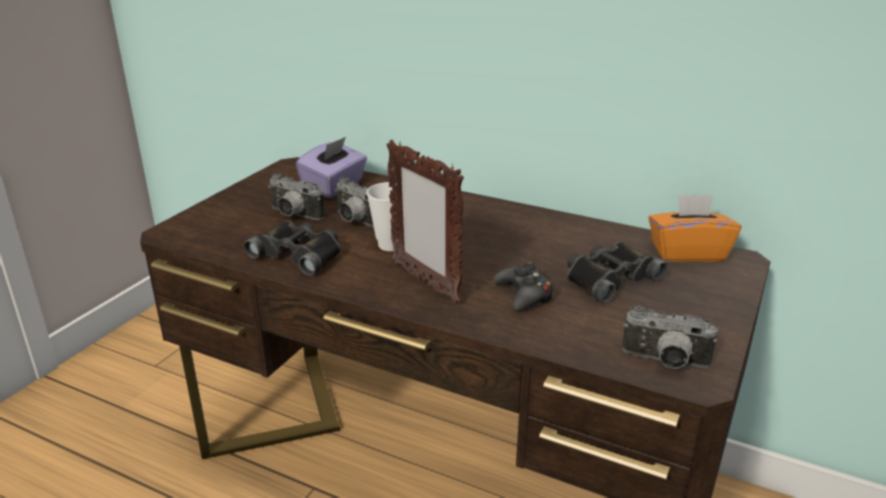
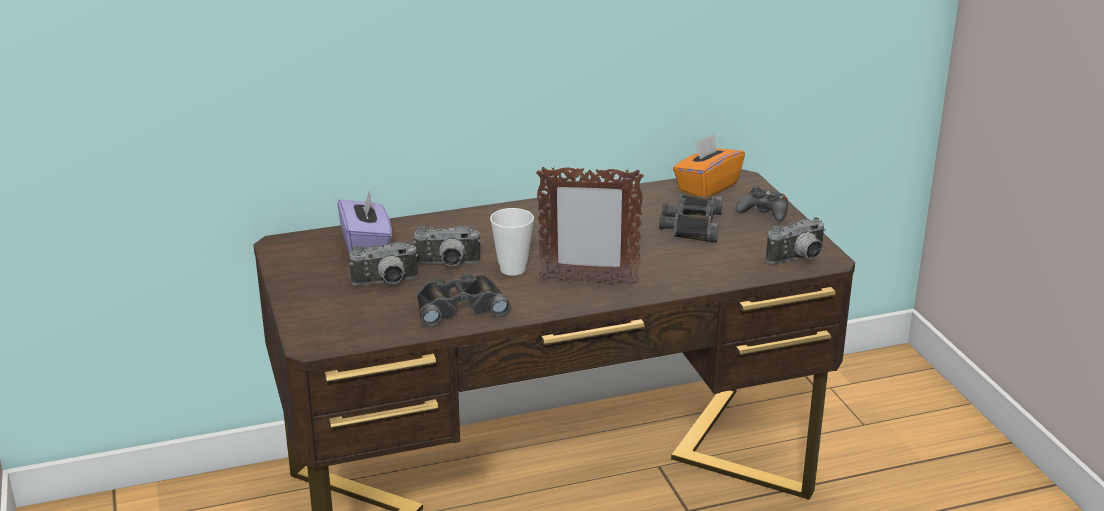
camera: 45 degrees left, 0 degrees up
black game controller [494,261,553,311] -> black game controller moved to [736,186,788,222]

